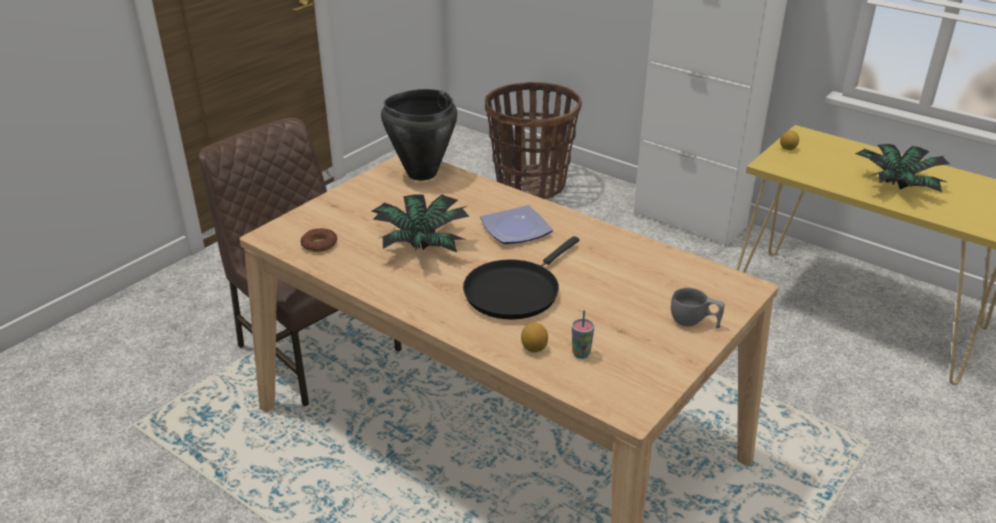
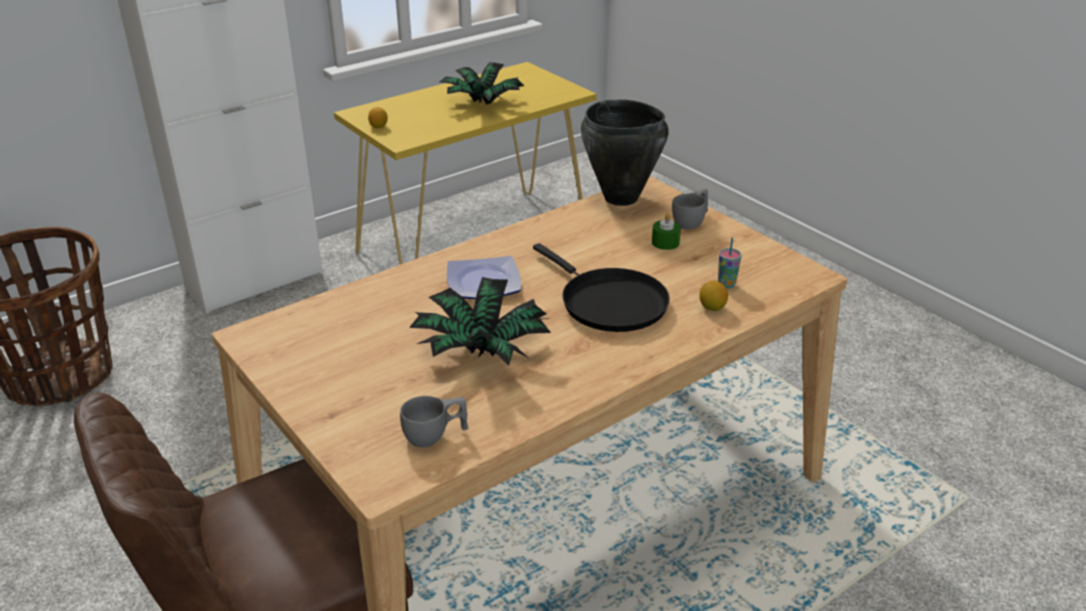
camera: 75 degrees left, 0 degrees up
donut [301,228,337,252] -> grey cup [400,396,468,447]
black cooking pot [381,89,457,181] -> black cooking pot moved to [581,99,669,206]
none -> green candle [652,213,681,250]

